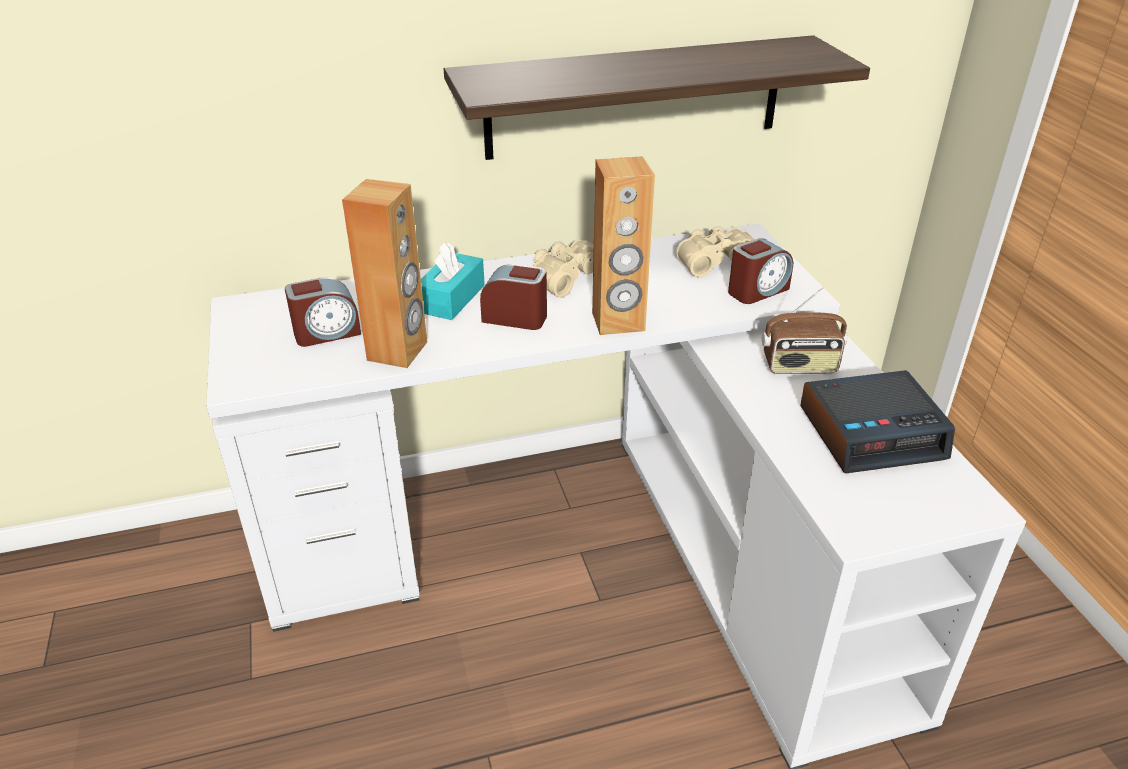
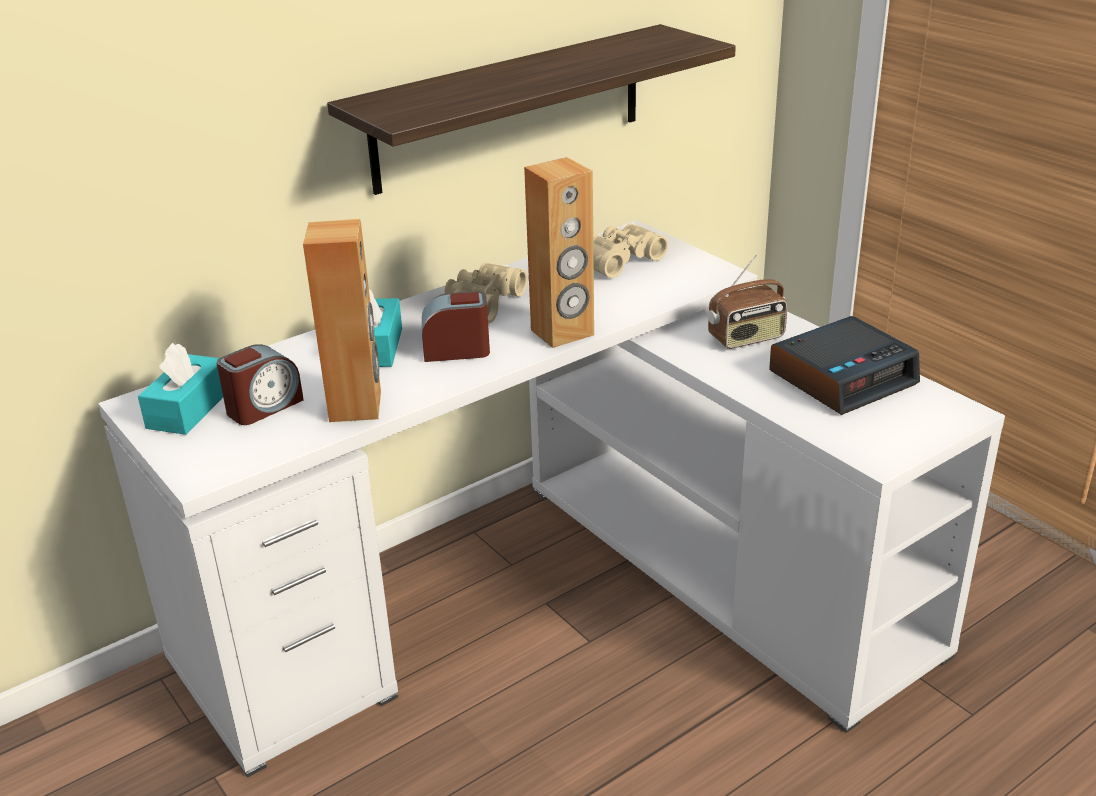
camera: 20 degrees left, 5 degrees down
alarm clock [728,238,793,304] -> none
none -> turquoise tissue box [138,343,223,435]

